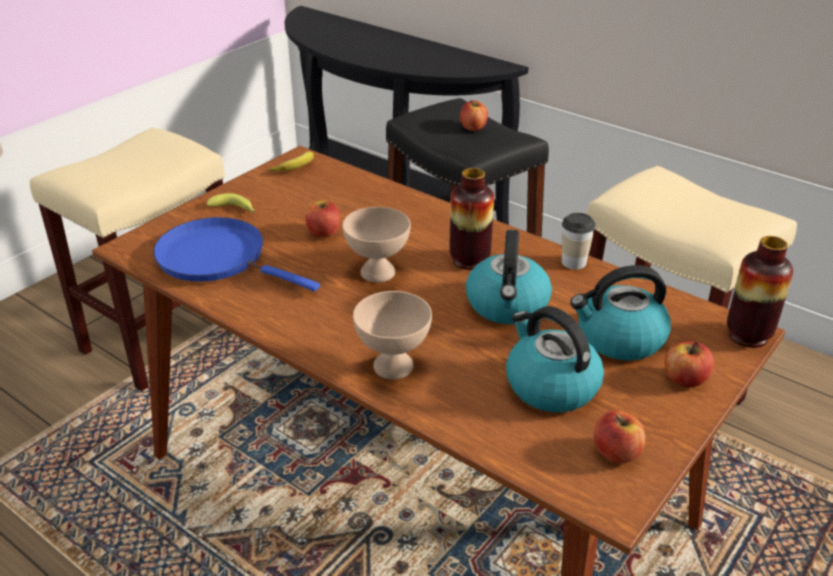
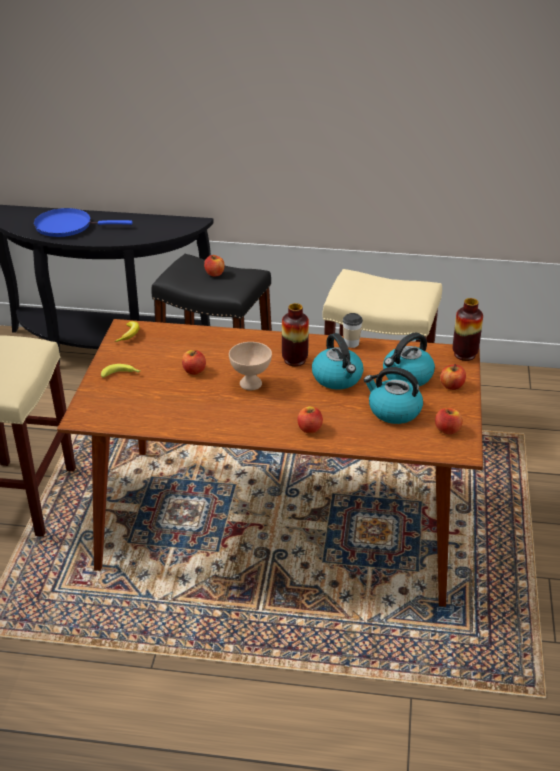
camera: 30 degrees left, 0 degrees up
blue frying pan [153,217,320,292] -> blue frying pan moved to [33,208,133,237]
beige bowl [353,291,432,379] -> apple [297,406,323,434]

